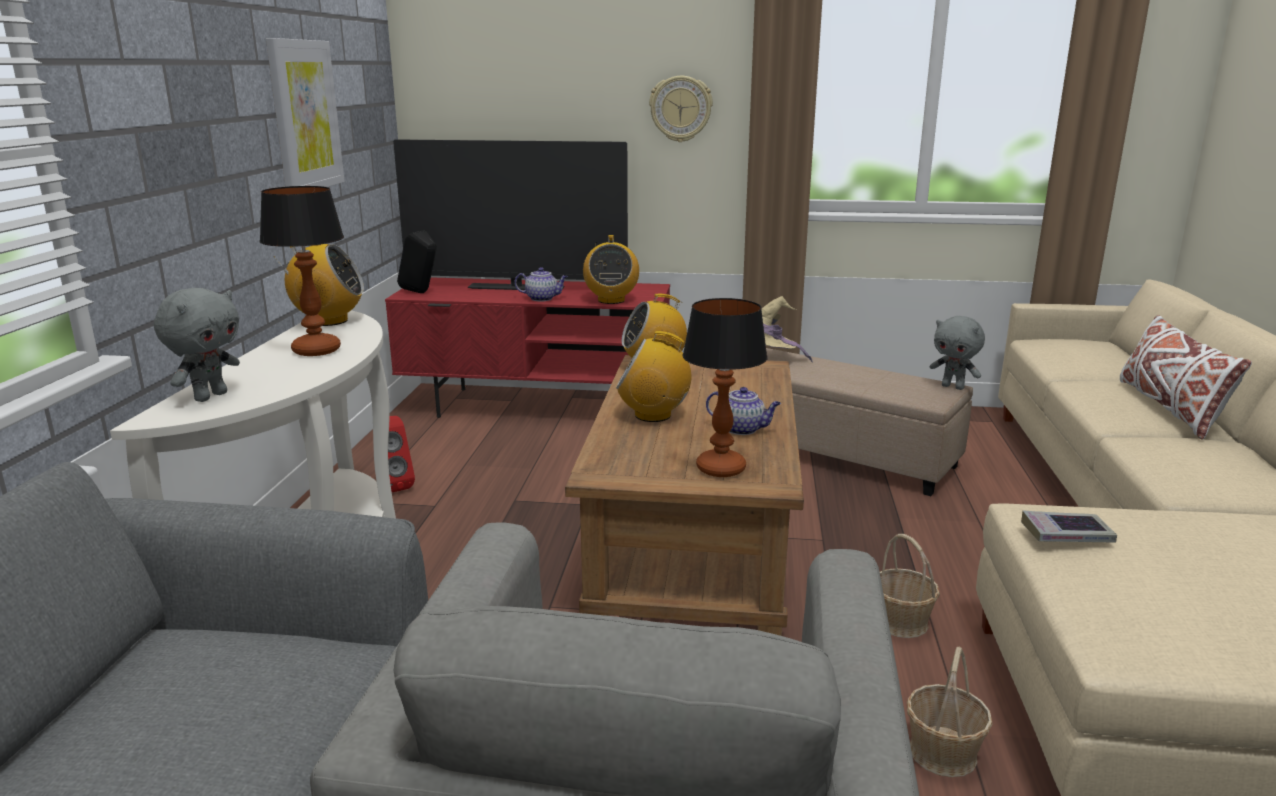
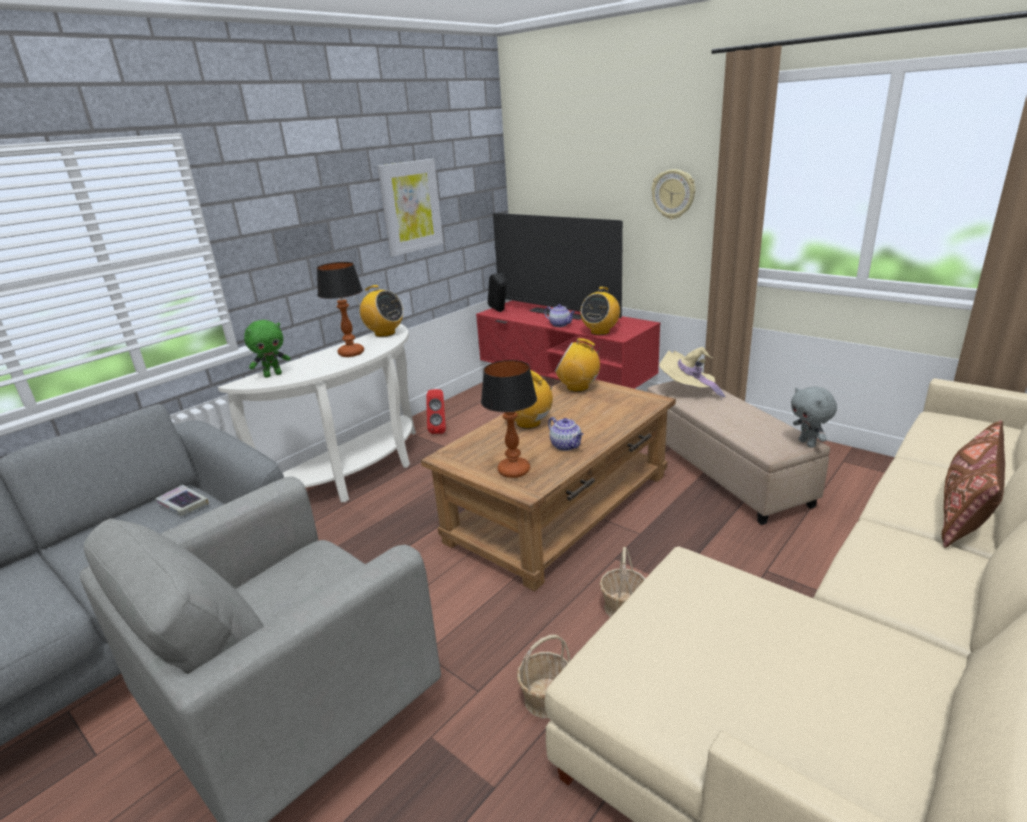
camera: 35 degrees right, 5 degrees up
grey plush toy [154,288,240,402] -> green plush toy [244,320,290,378]
book [1021,510,1117,543] -> book moved to [156,485,209,516]
white pillow [1120,315,1252,440] -> brown pillow [942,420,1005,548]

